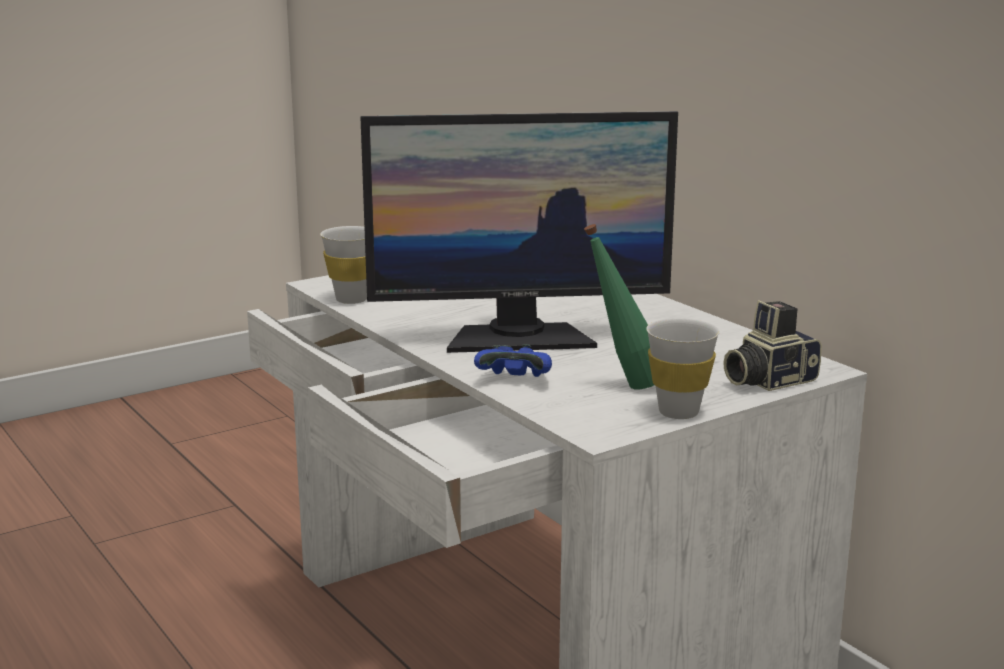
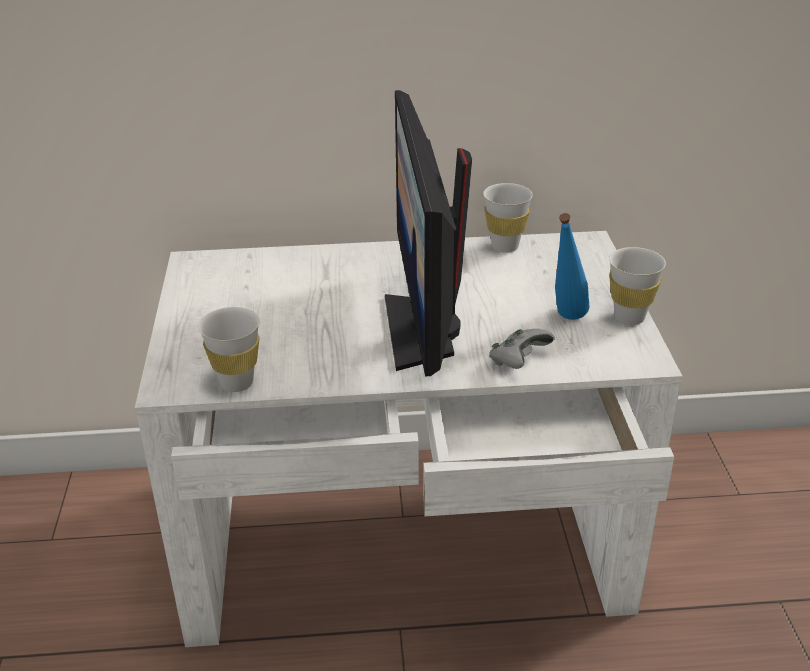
camera: 60 degrees left, 15 degrees up
monitor [360,111,678,353] -> monitor turned 150 degrees clockwise [385,90,472,376]
blue game controller [474,344,552,377] -> grey game controller [489,329,555,369]
green bottle [584,224,654,390] -> blue bottle [555,213,590,320]
camera [724,301,822,391] -> none
none -> white cup [483,183,533,253]

